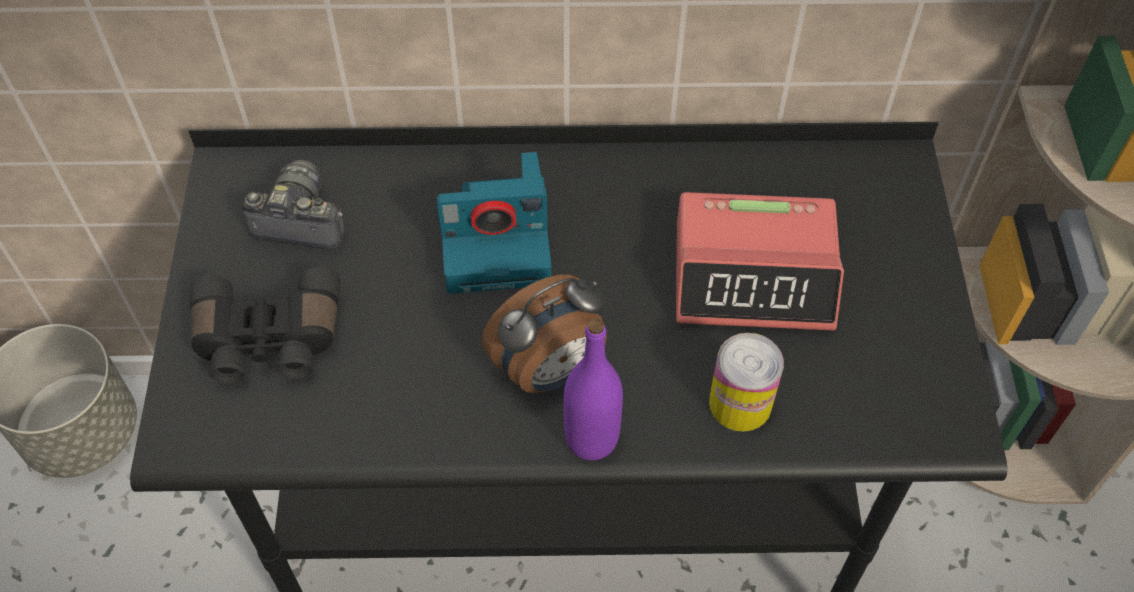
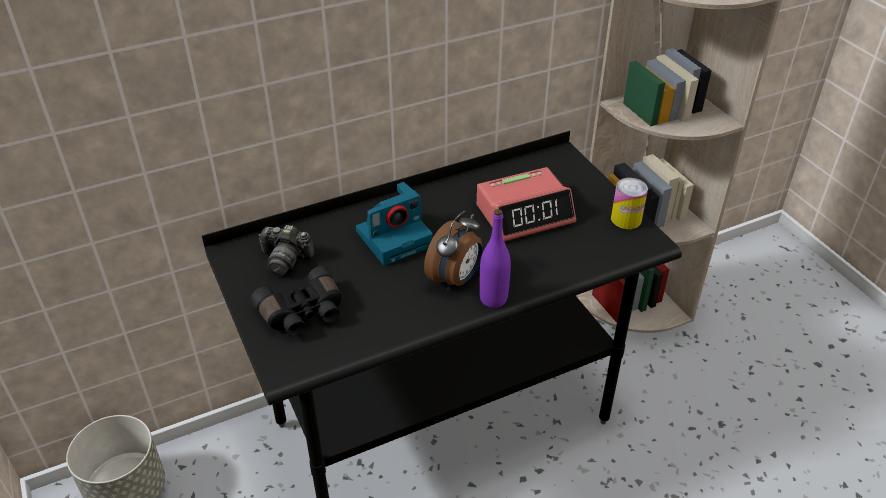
camera: 25 degrees left, 15 degrees down
camera [242,160,344,249] -> camera turned 150 degrees counterclockwise [259,225,314,276]
can [709,333,784,432] -> can moved to [611,178,648,229]

